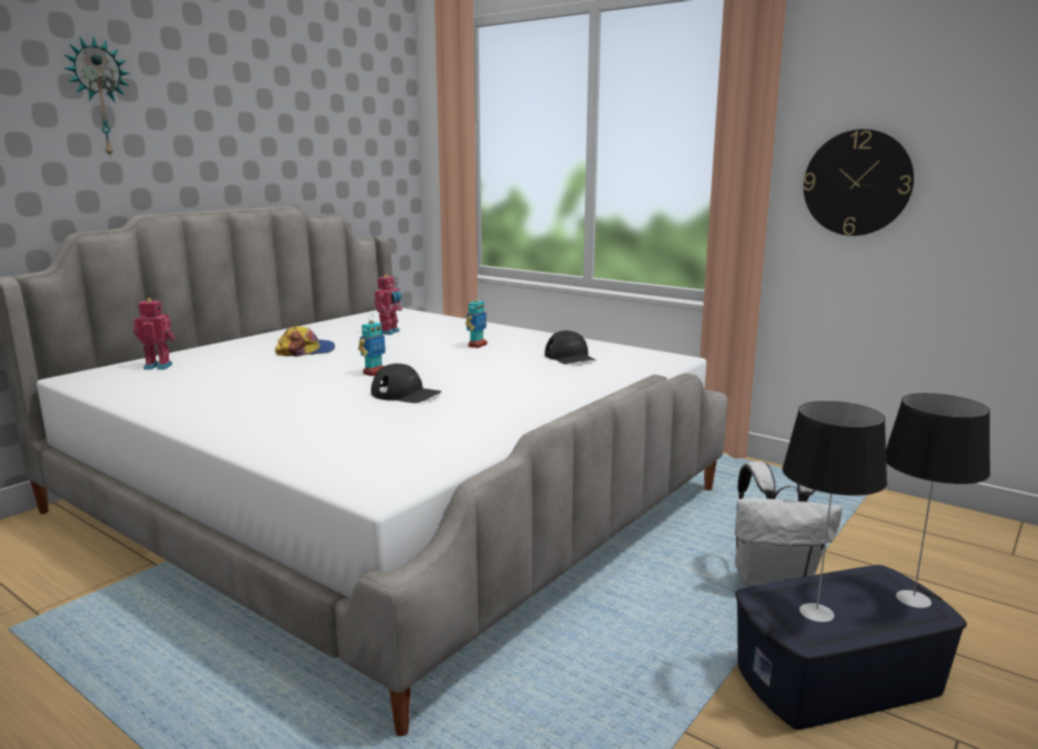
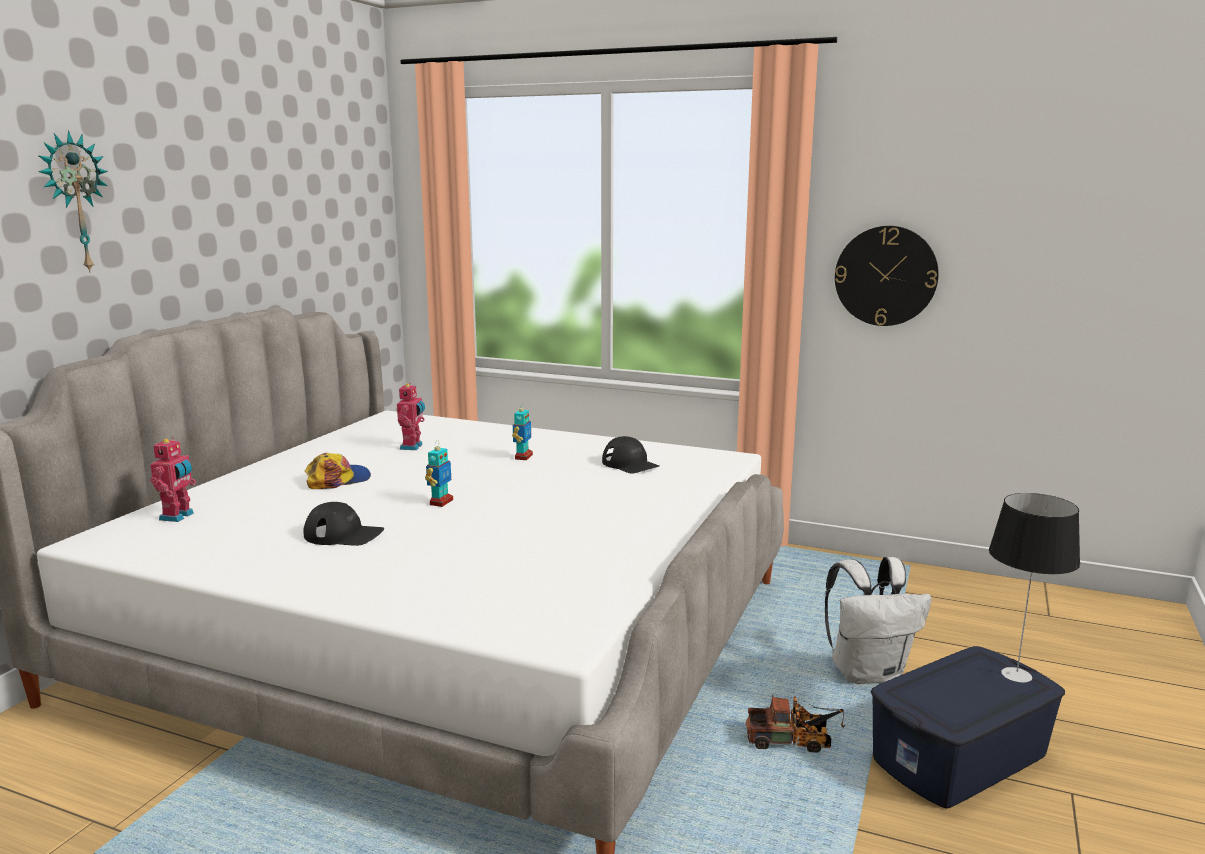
camera: 15 degrees left, 0 degrees up
toy robot [133,298,175,370] -> toy robot turned 120 degrees clockwise [150,437,196,522]
black cap [371,363,442,403] -> black cap moved to [303,502,384,546]
table lamp [782,401,887,622] -> none
none -> toy truck [746,694,845,753]

